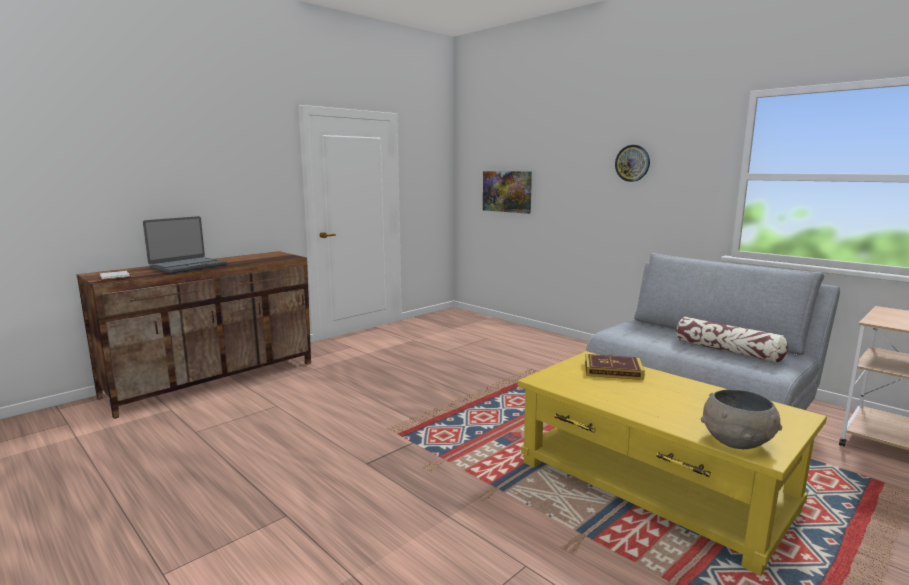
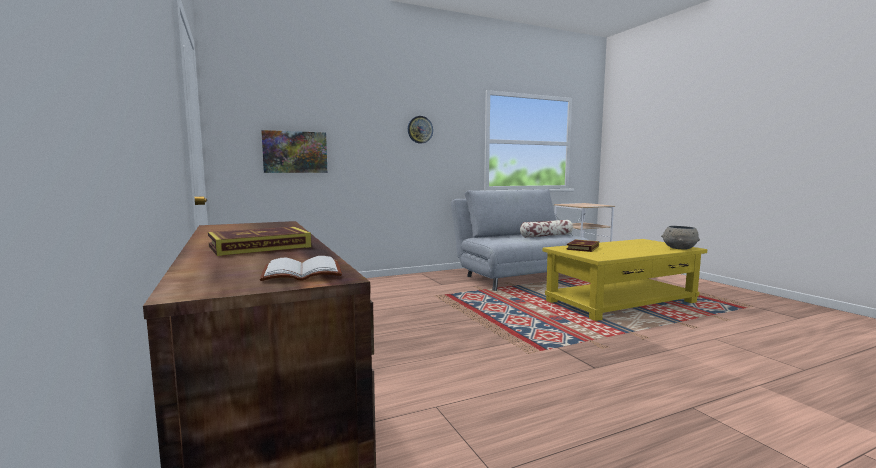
camera: 70 degrees left, 5 degrees down
laptop [143,216,227,273] -> book [208,227,311,256]

